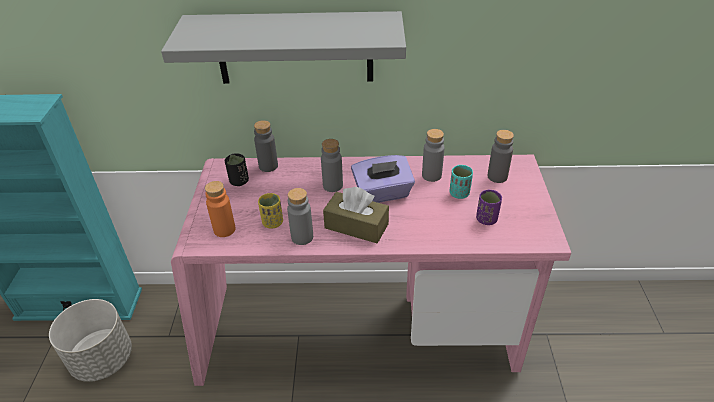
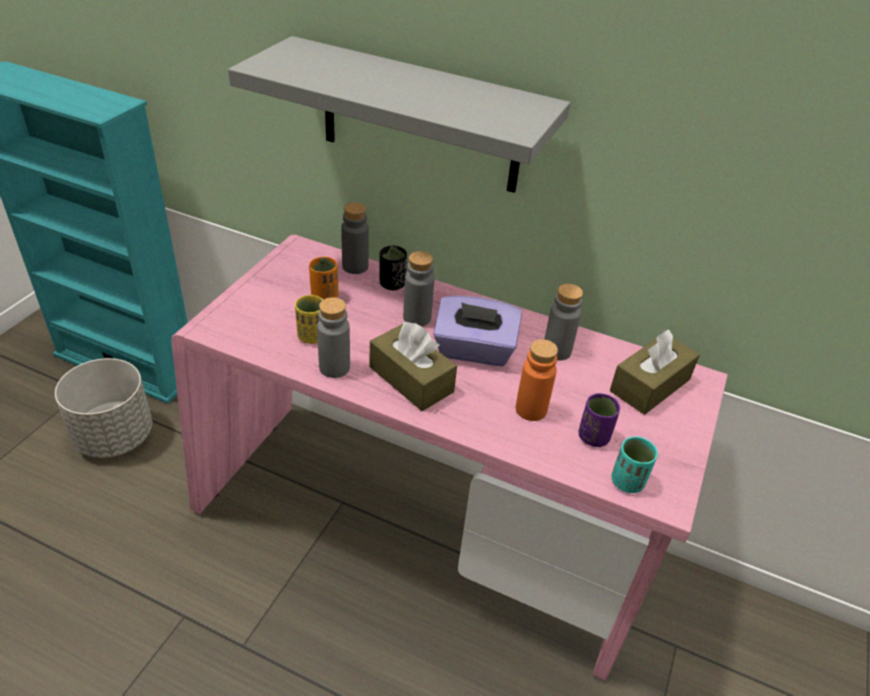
camera: 20 degrees right, 0 degrees up
orange bottle [205,181,236,237] -> orange bottle moved to [516,339,558,421]
black cup [225,153,249,186] -> black cup moved to [379,245,407,290]
turquoise cup [449,165,473,199] -> turquoise cup moved to [612,436,658,493]
grey bottle [487,130,514,183] -> brown tissue box [610,330,700,415]
none -> orange cup [309,256,338,300]

